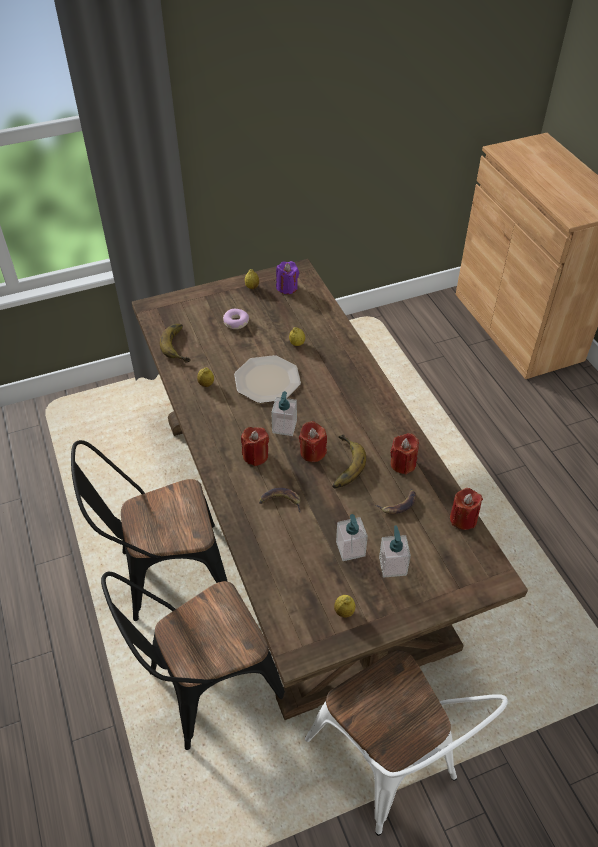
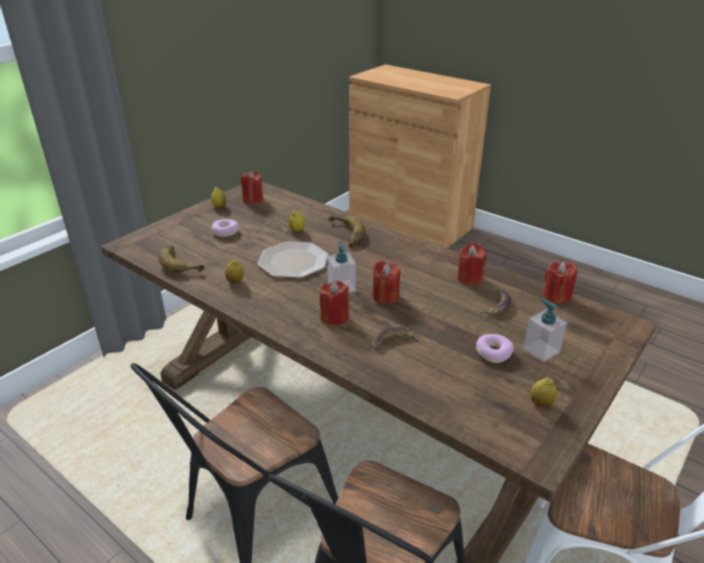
camera: 30 degrees left, 15 degrees down
purple candle [276,261,299,294] -> red candle [240,171,263,203]
banana [332,434,366,488] -> banana moved to [329,215,365,247]
soap dispenser [336,514,368,561] -> donut [476,334,514,363]

